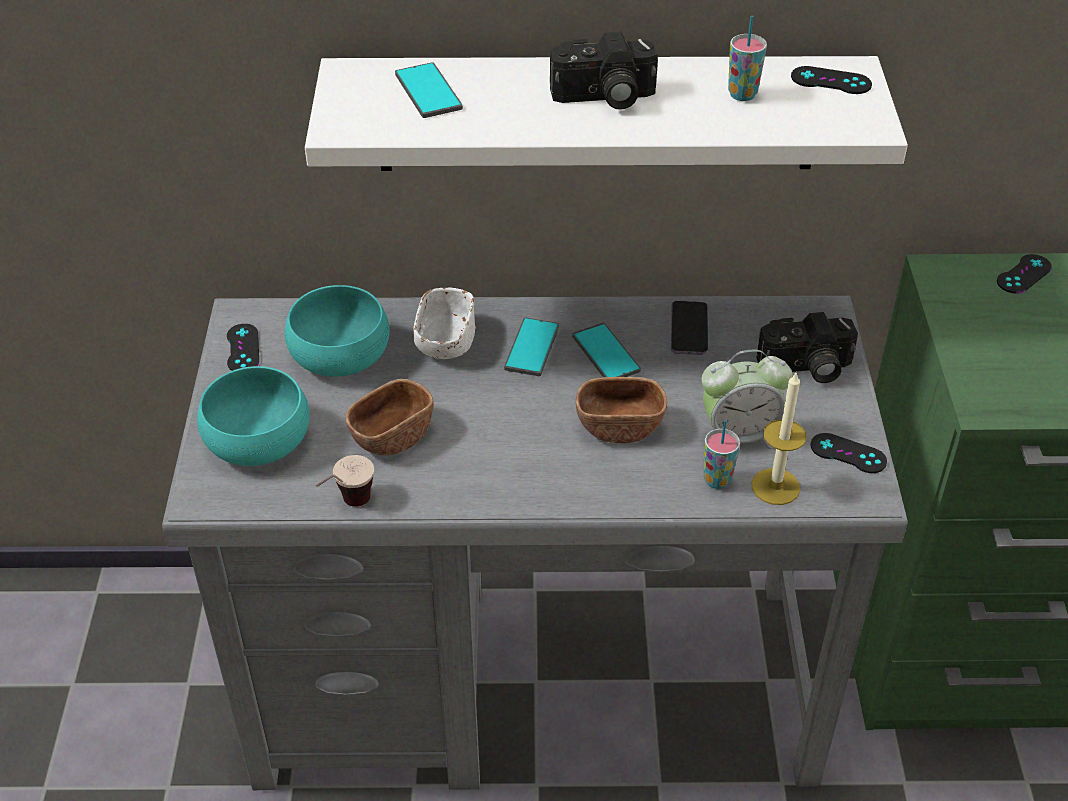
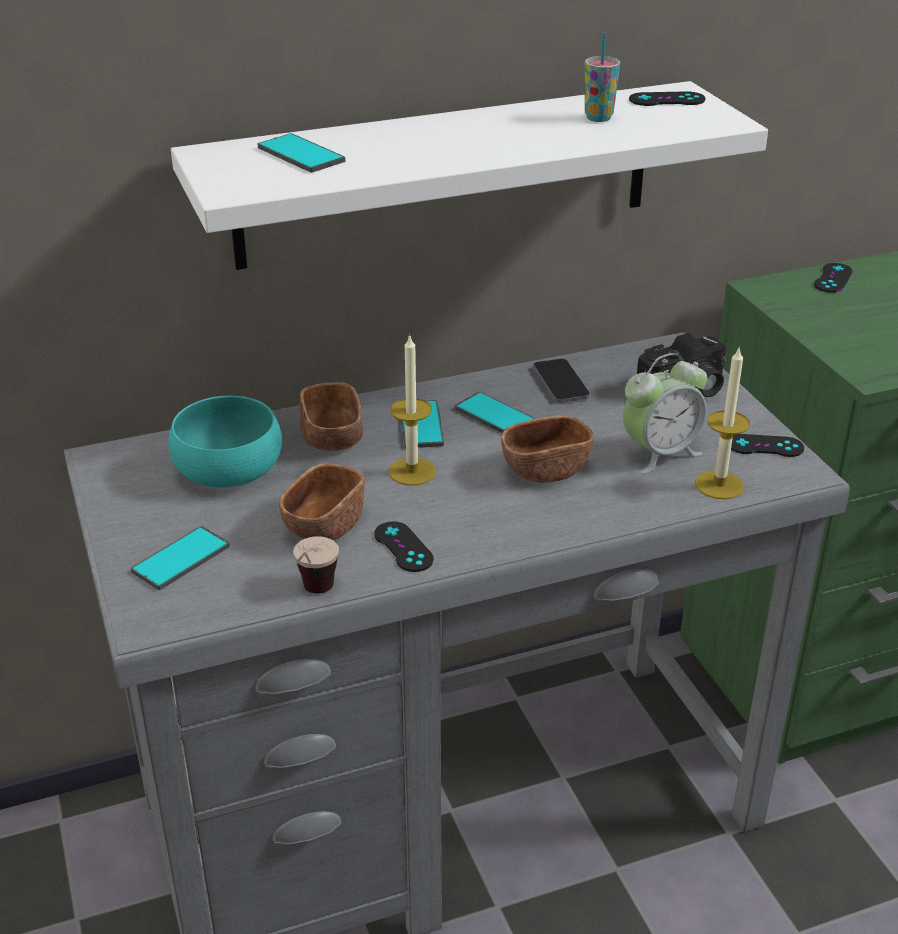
camera: 20 degrees left, 10 degrees down
turquoise bowl [197,366,310,466] -> phone [131,526,230,590]
black game controller [227,324,259,371] -> black game controller moved to [374,521,434,572]
white bowl [413,288,475,359] -> brown bowl [300,382,363,451]
camera [550,32,658,110] -> none
cup [703,420,740,489] -> none
none -> candle [389,334,436,486]

